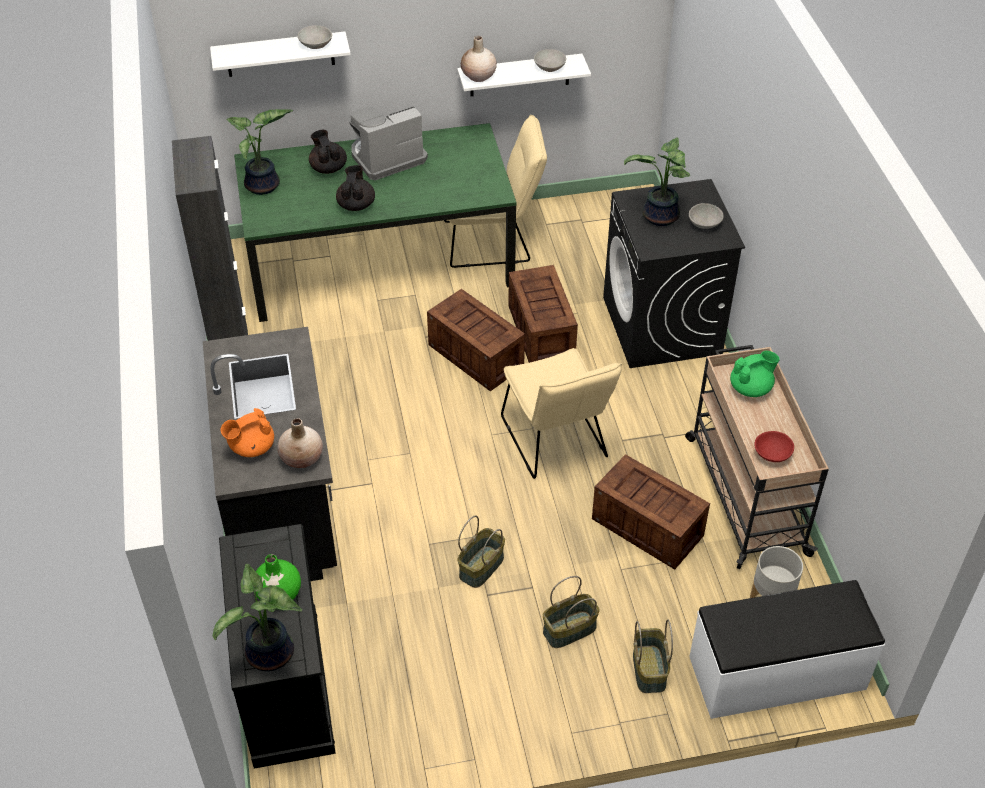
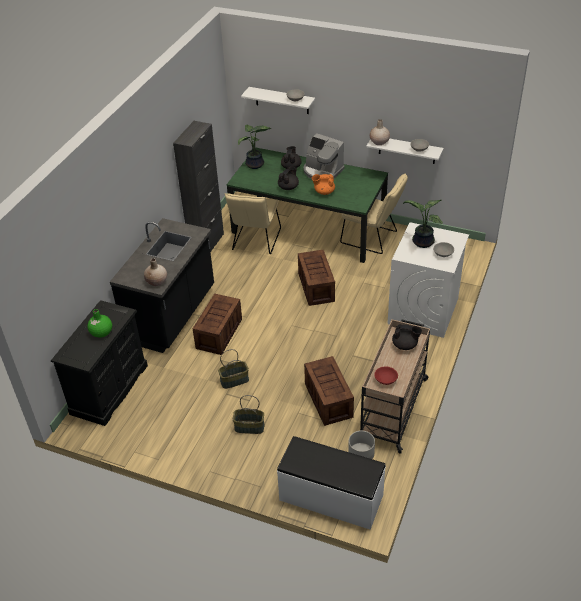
camera: 35 degrees right, 5 degrees down
potted plant [213,564,302,671] -> none
orange teapot [221,408,274,457] -> orange teapot moved to [312,174,335,195]
coffee machine [349,106,428,180] -> coffee machine turned 150 degrees counterclockwise [303,134,344,179]
beige chair [501,348,622,479] -> beige chair moved to [225,193,281,254]
crate [508,265,578,363] -> crate moved to [193,293,242,355]
black washing machine [603,179,745,368] -> white washing machine [388,222,469,338]
basket [633,619,673,693] -> none
green teapot [730,351,780,397] -> black teapot [392,324,422,350]

